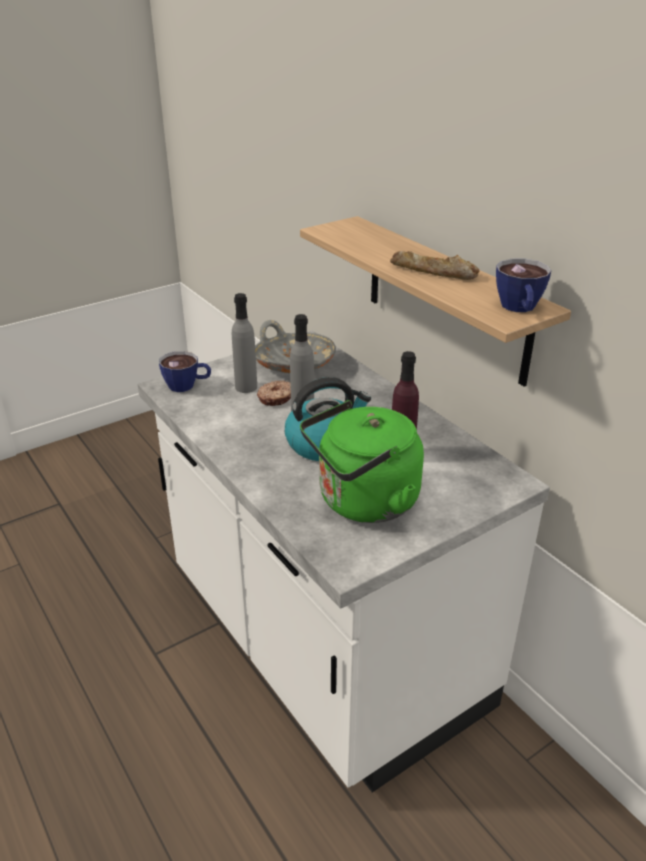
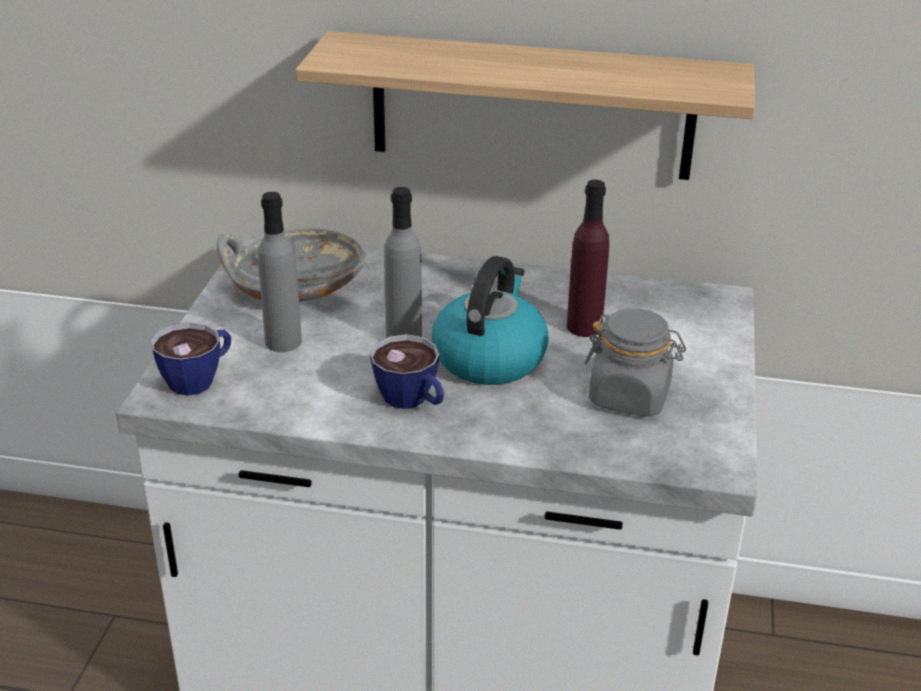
camera: 45 degrees left, 0 degrees up
donut [257,380,291,406] -> none
green kettle [300,400,424,523] -> grey jar [585,308,686,417]
bread [390,251,480,280] -> none
cup [496,258,551,312] -> cup moved to [370,334,444,409]

